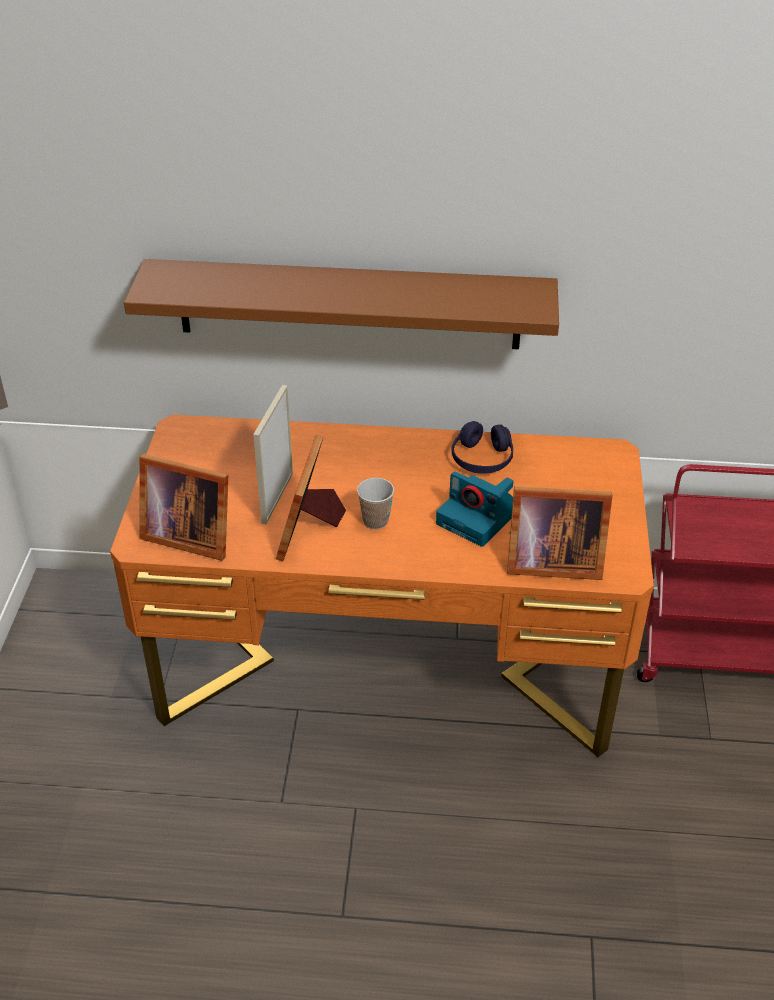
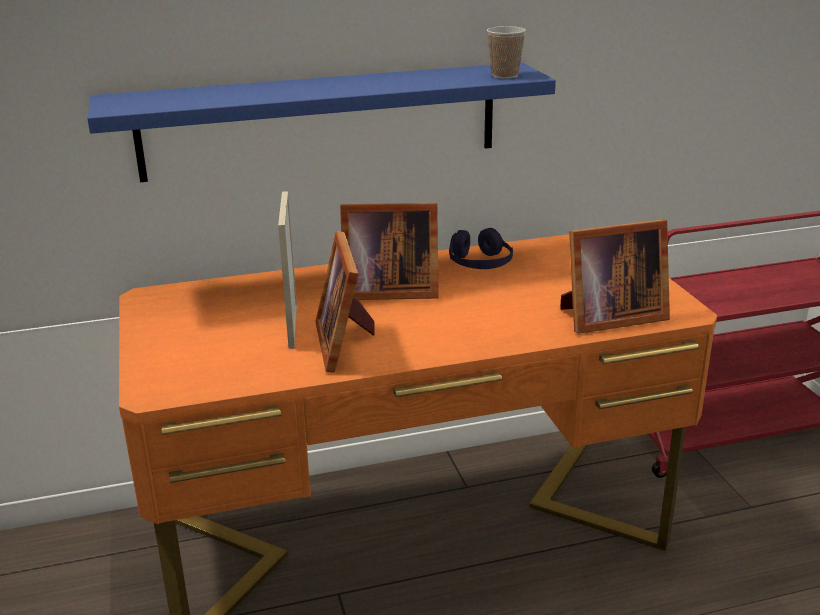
camera: 20 degrees left, 15 degrees down
brown shelf [124,259,559,349] -> blue shelf [87,62,556,182]
picture frame [139,454,228,561] -> picture frame moved to [340,203,438,300]
cup [357,478,394,529] -> cup moved to [487,26,526,79]
camera [436,472,513,547] -> none

